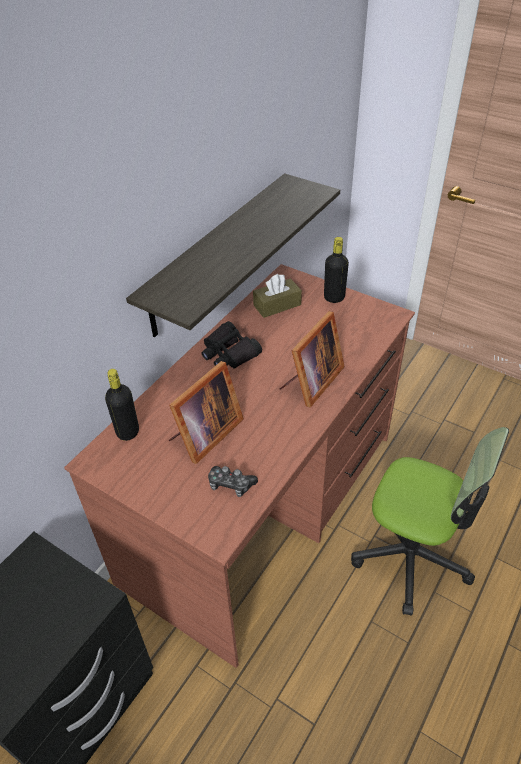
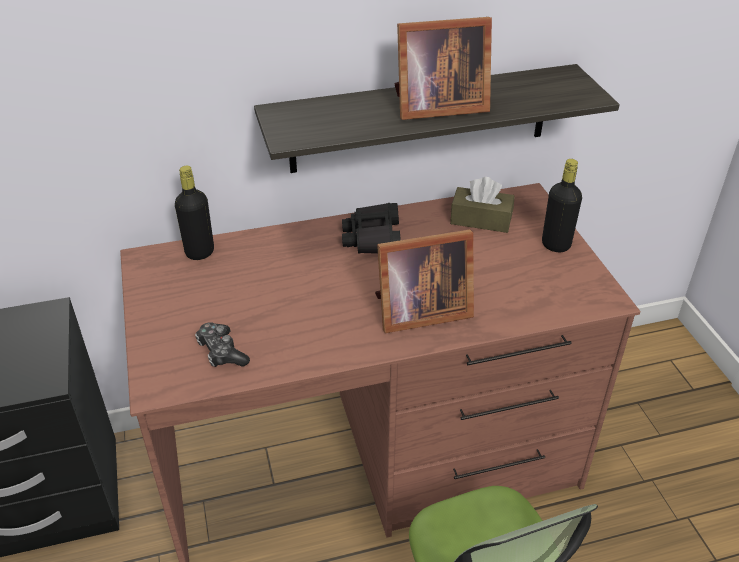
camera: 40 degrees right, 5 degrees down
picture frame [169,361,244,464] -> picture frame moved to [395,17,492,120]

